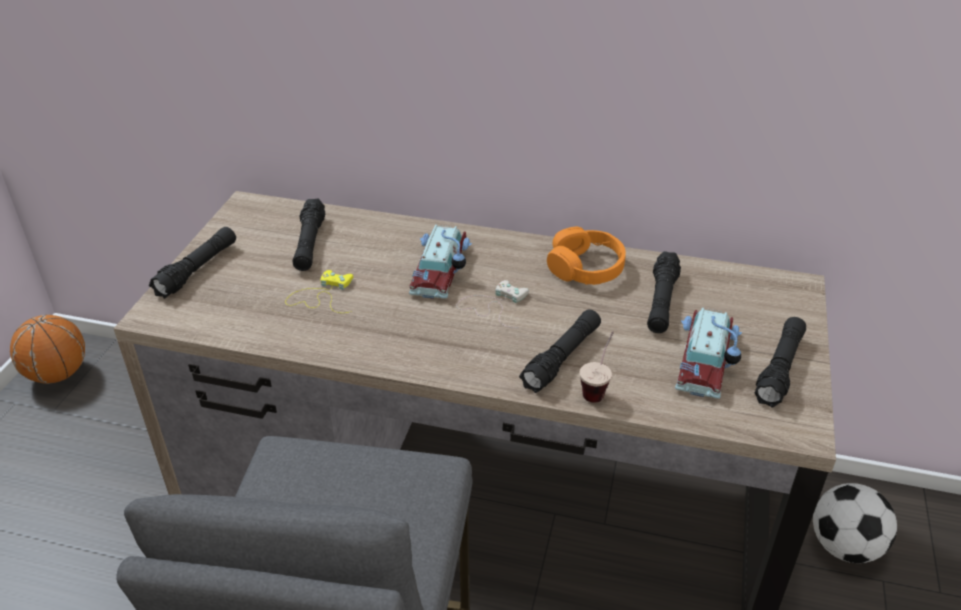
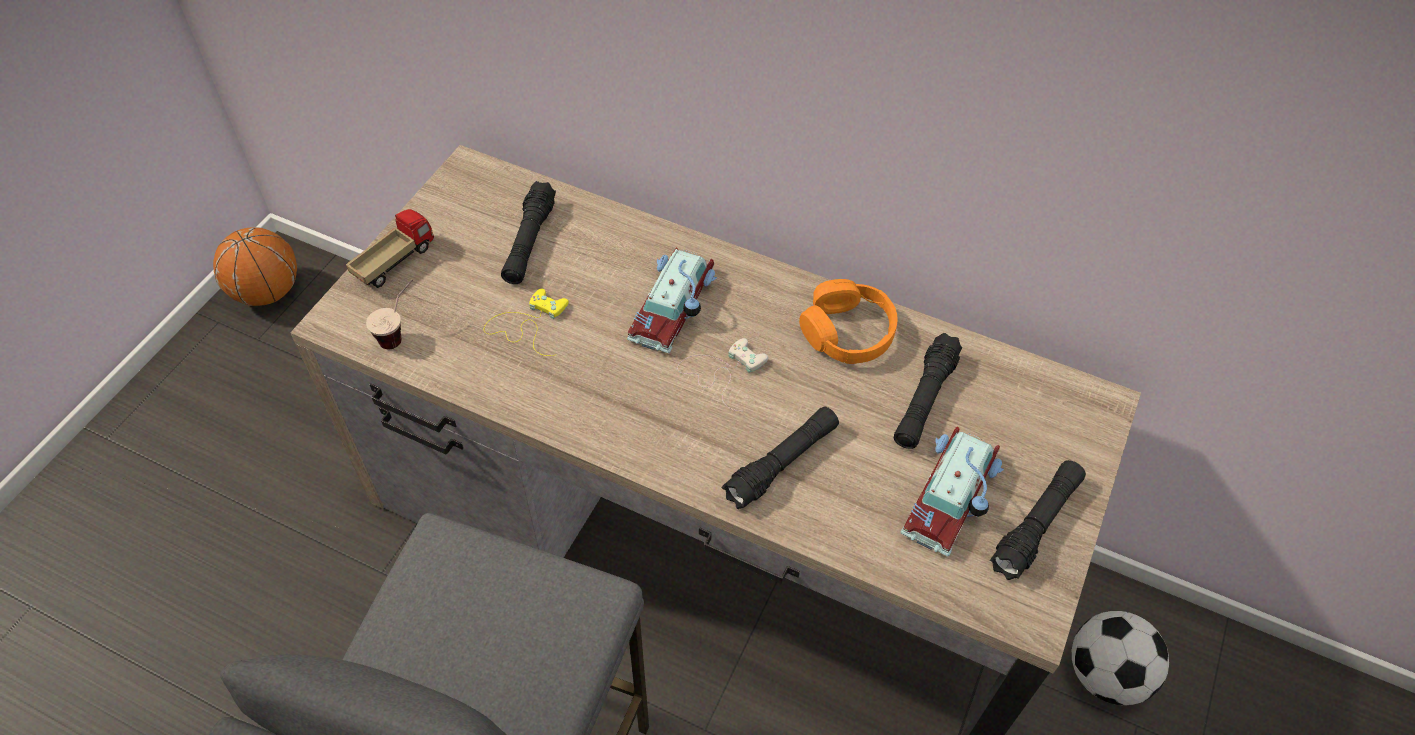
camera: 10 degrees right, 15 degrees up
black flashlight [149,227,236,299] -> toy truck [346,209,434,288]
cup [580,331,614,403] -> cup moved to [366,279,413,349]

